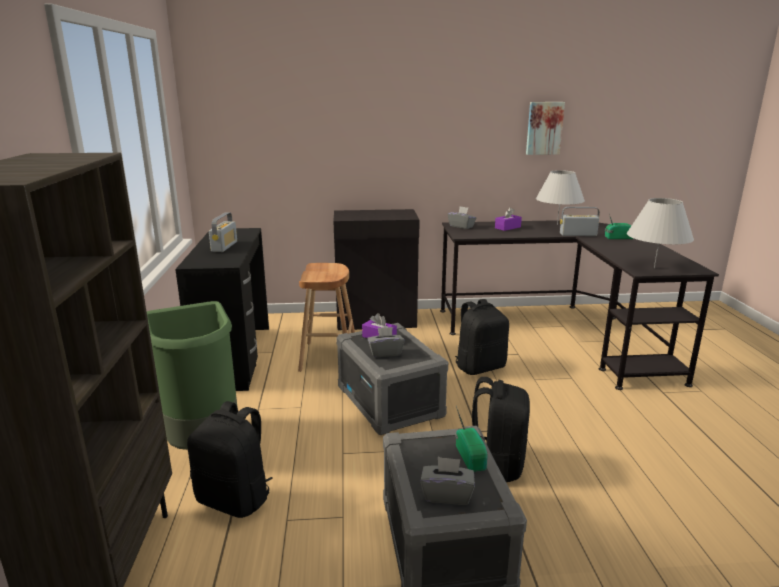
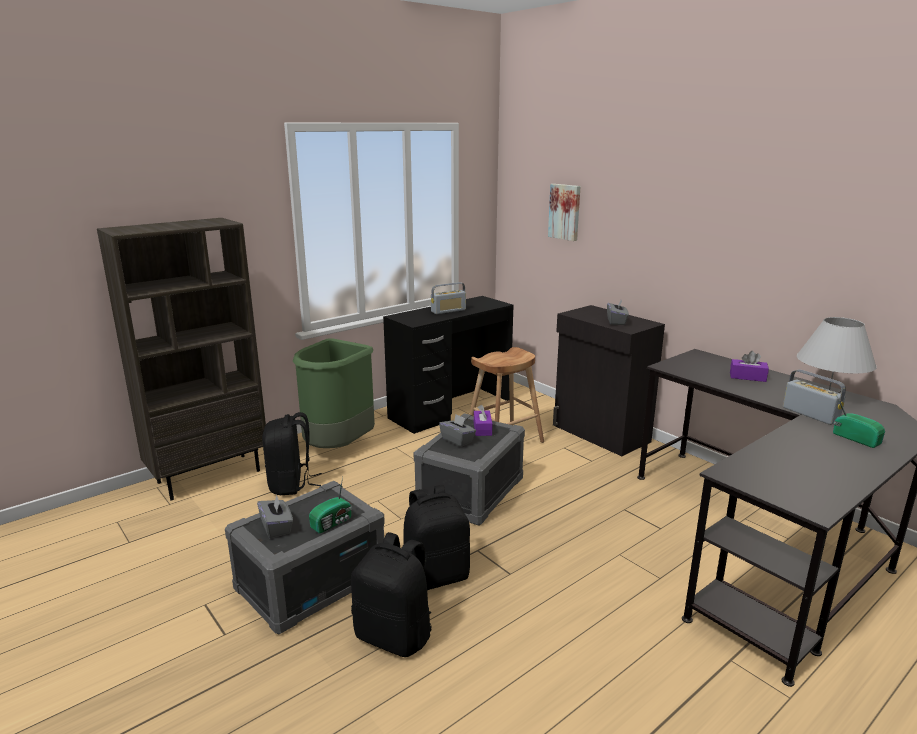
camera: 55 degrees right, 0 degrees up
grey tissue box [448,206,476,229] -> grey tissue box moved to [607,300,629,325]
black backpack [455,299,509,375] -> black backpack moved to [351,532,432,657]
picture [526,102,565,155] -> picture moved to [548,184,581,241]
white table lamp [627,198,694,268] -> none

